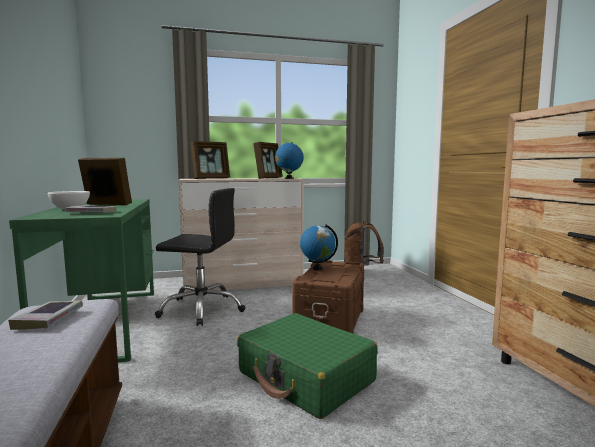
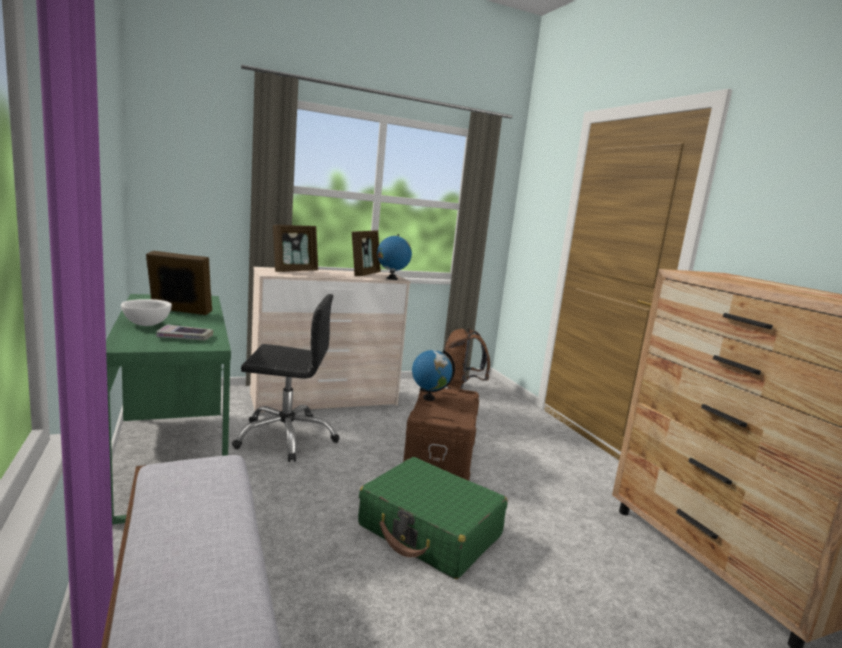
camera: 10 degrees left, 5 degrees up
book [8,300,83,330] -> none

